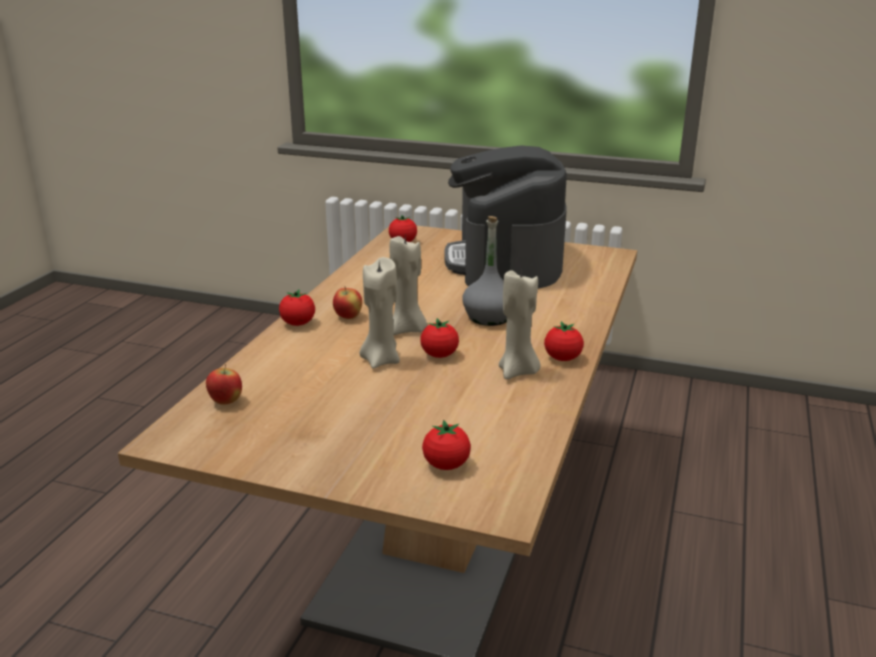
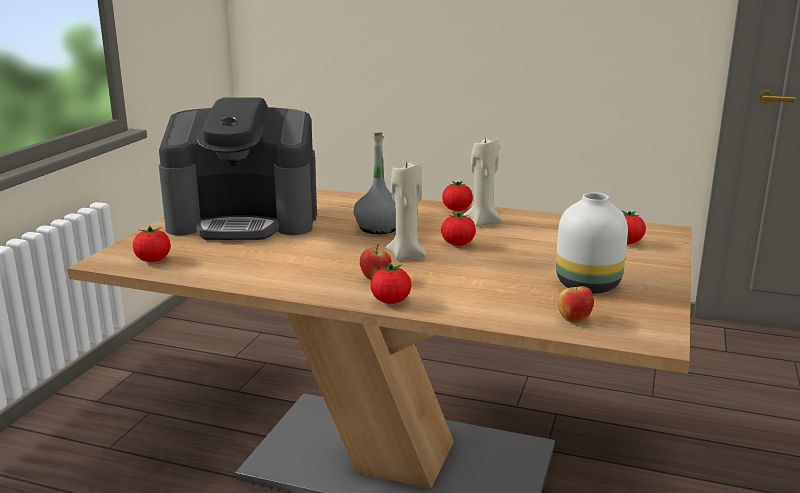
camera: 90 degrees left, 5 degrees down
beige candle [359,257,400,369] -> none
none -> white vase [556,193,628,293]

